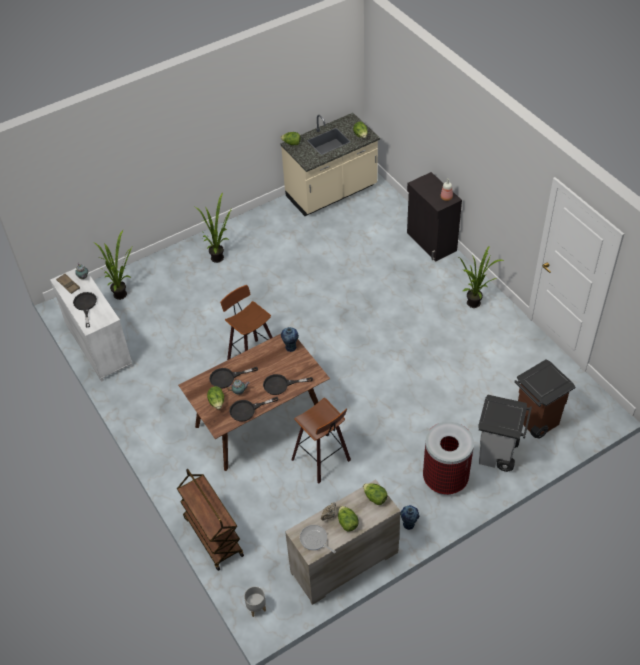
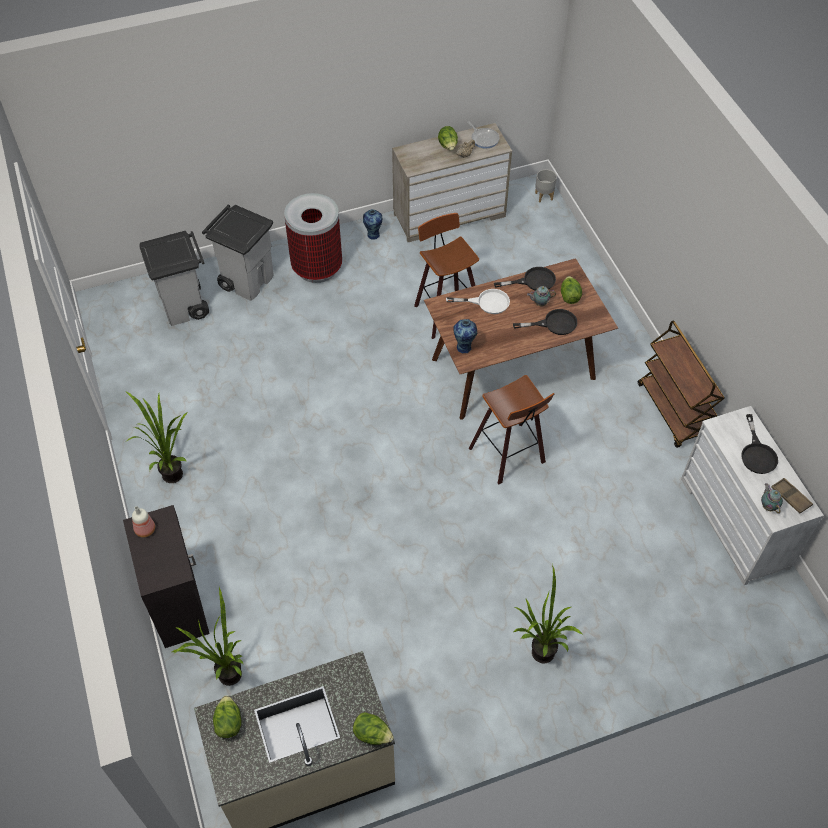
camera: 170 degrees left, 5 degrees up
potted plant [94,230,133,300] -> potted plant moved to [170,588,243,686]
brown cart [177,469,244,571] -> brown cart moved to [638,321,725,448]
black frying pan [263,374,313,395] -> white frying pan [446,289,510,314]
lettuce [363,483,388,505] -> none
brown trash can [514,359,575,439] -> grey trash can [139,231,209,326]

